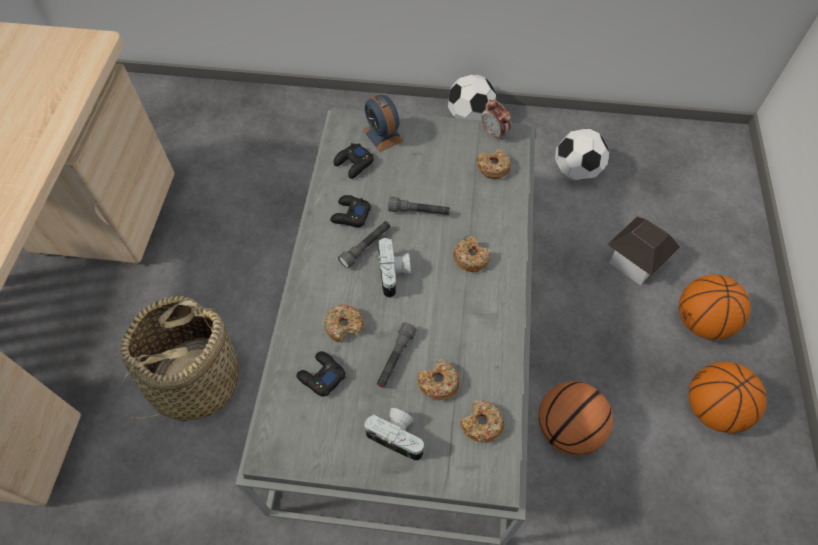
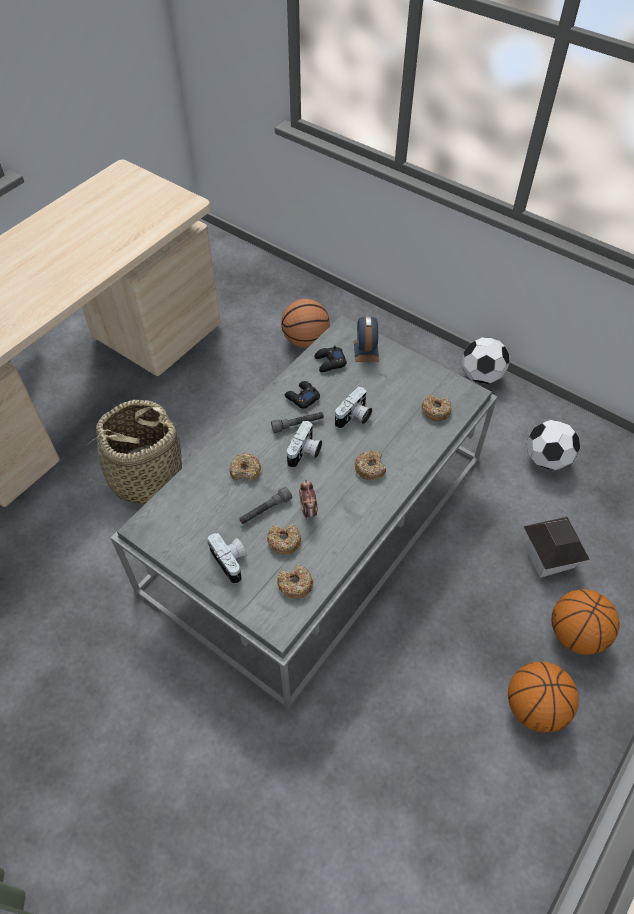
camera: 30 degrees right, 5 degrees down
black game controller [296,351,345,397] -> none
grey flashlight [388,197,450,215] -> camera [335,386,372,429]
alarm clock [482,99,511,140] -> alarm clock moved to [299,480,318,519]
basketball [538,381,613,456] -> basketball moved to [281,299,330,348]

